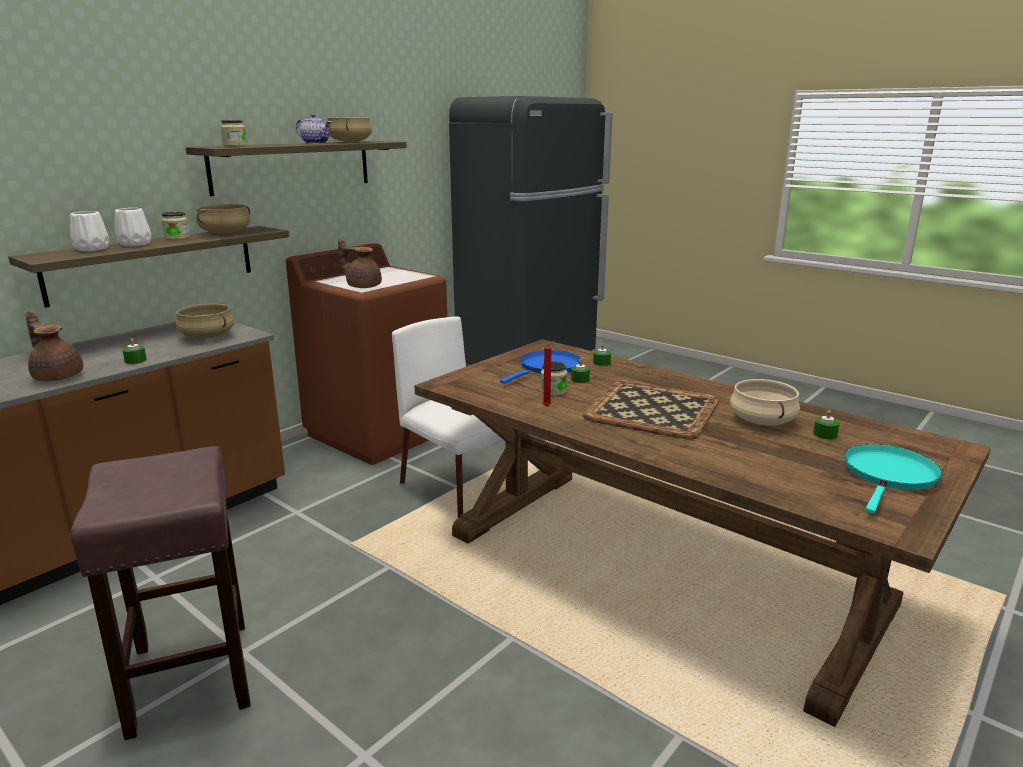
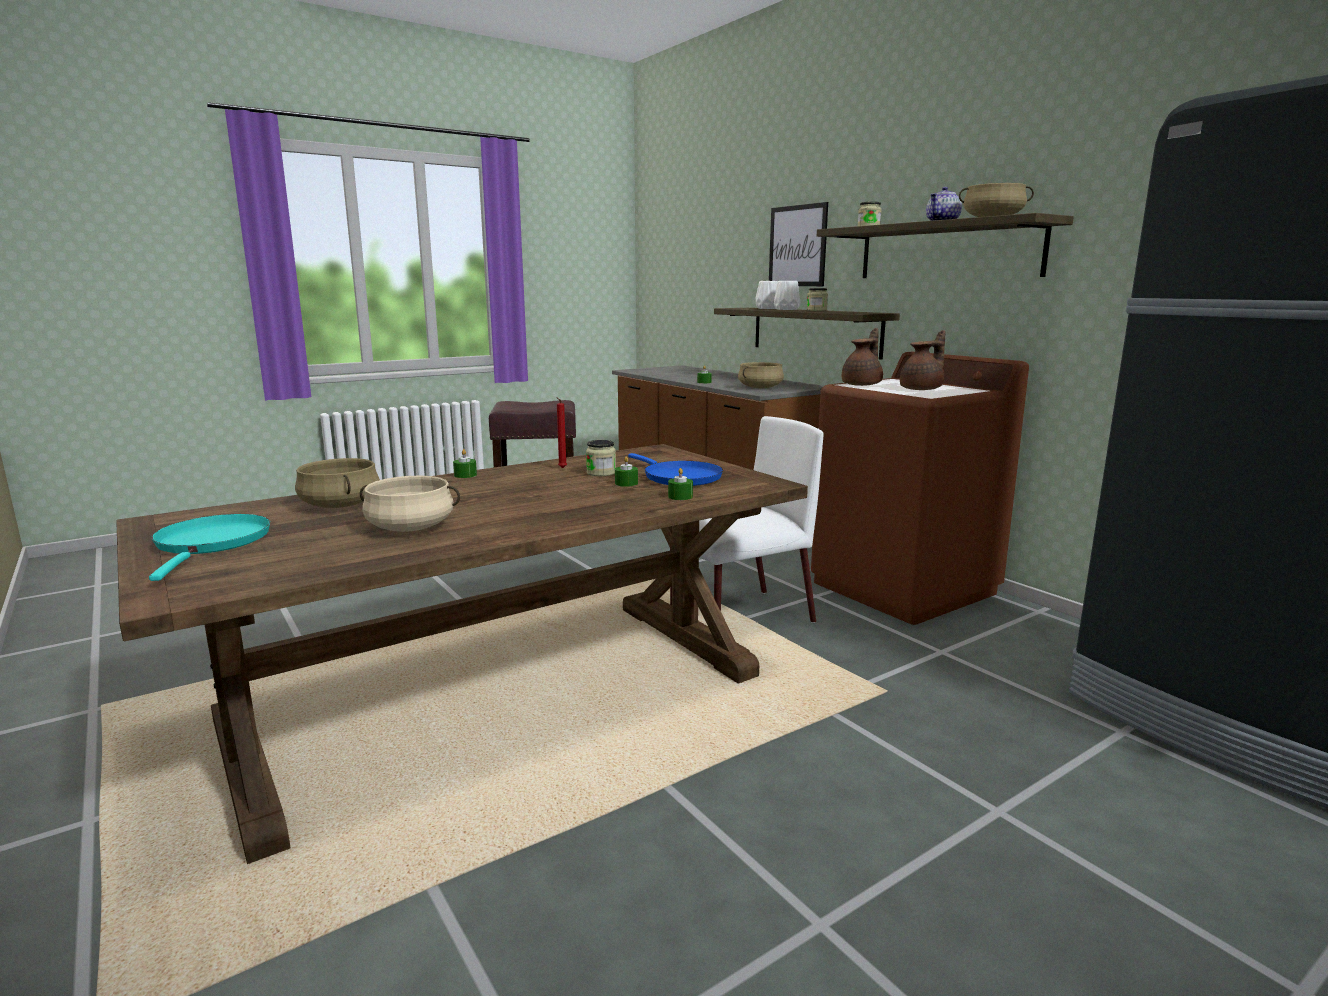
camera: 105 degrees right, 5 degrees down
brown teapot [26,311,83,381] -> brown teapot moved to [900,330,946,390]
beige cooking pot [196,204,250,234] -> beige cooking pot moved to [295,458,380,508]
tray [583,381,719,440] -> none
green candle [813,410,840,440] -> green candle moved to [453,449,477,478]
turquoise frying pan [844,444,942,514] -> turquoise frying pan turned 150 degrees counterclockwise [149,514,270,581]
none -> picture [769,202,828,286]

